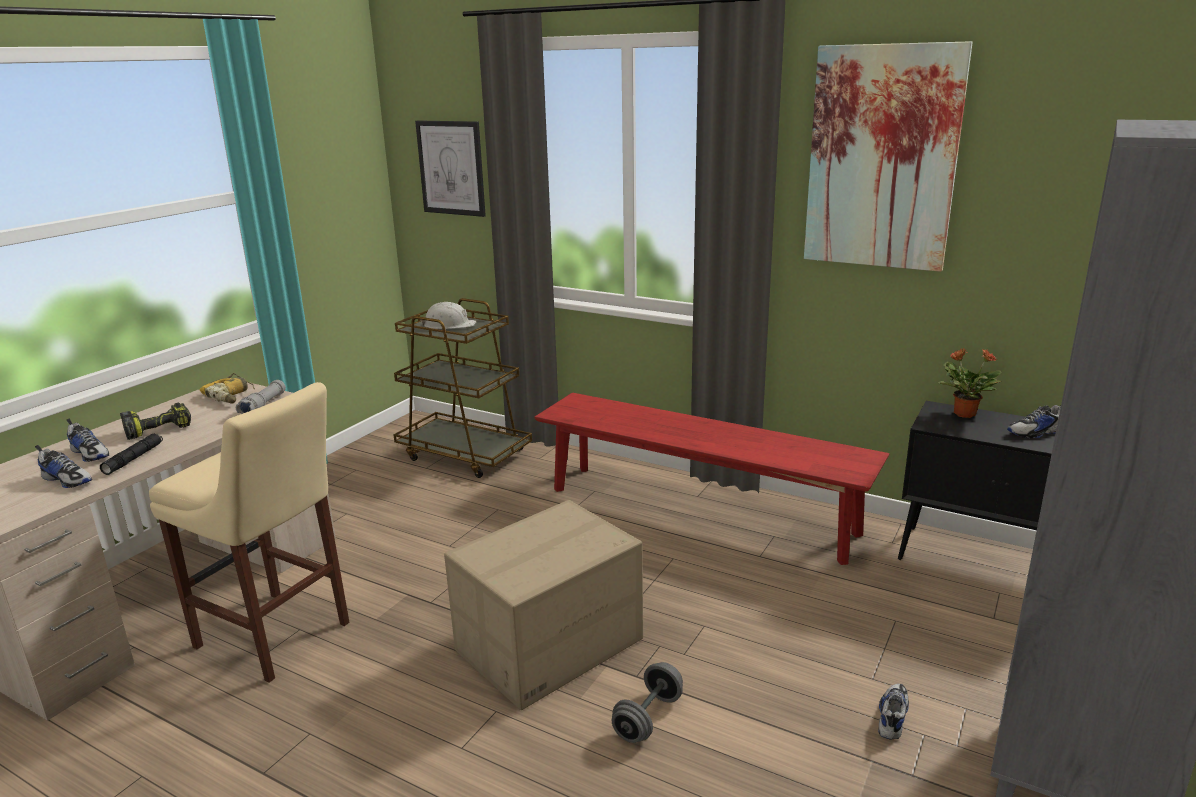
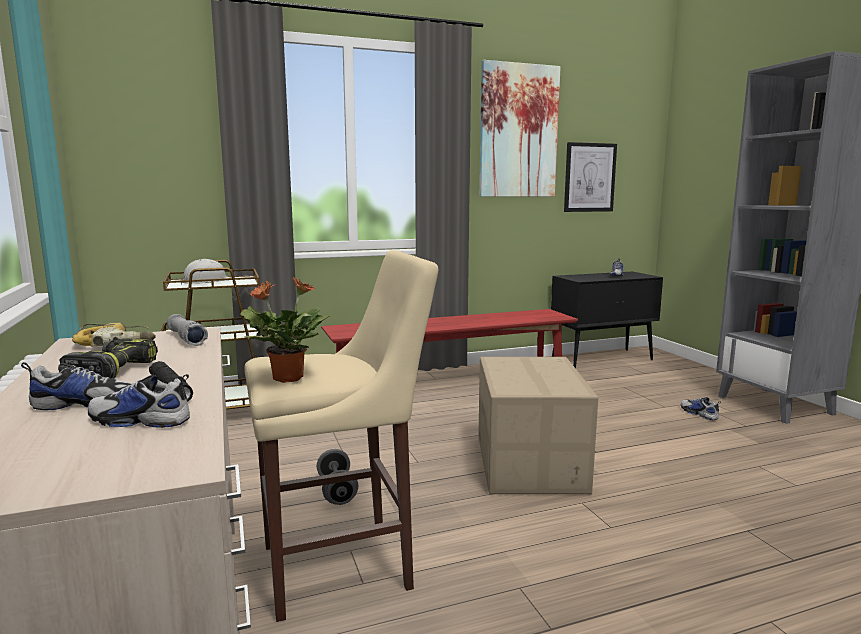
camera: 50 degrees left, 10 degrees down
shoe [35,445,92,488] -> shoe turned 150 degrees counterclockwise [88,374,190,428]
picture [415,120,486,217] -> picture moved to [564,142,617,212]
grey dumbbell [612,662,683,743] -> grey dumbbell moved to [317,449,358,505]
potted plant [939,348,1001,418] -> potted plant moved to [240,276,331,383]

